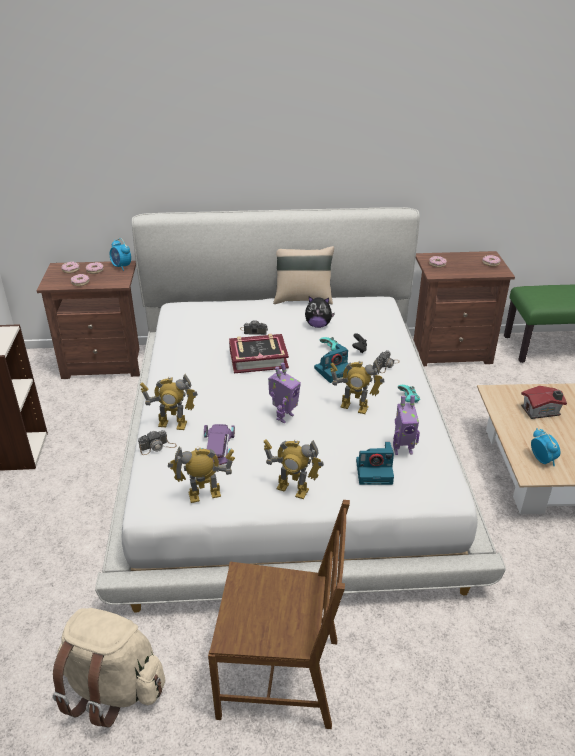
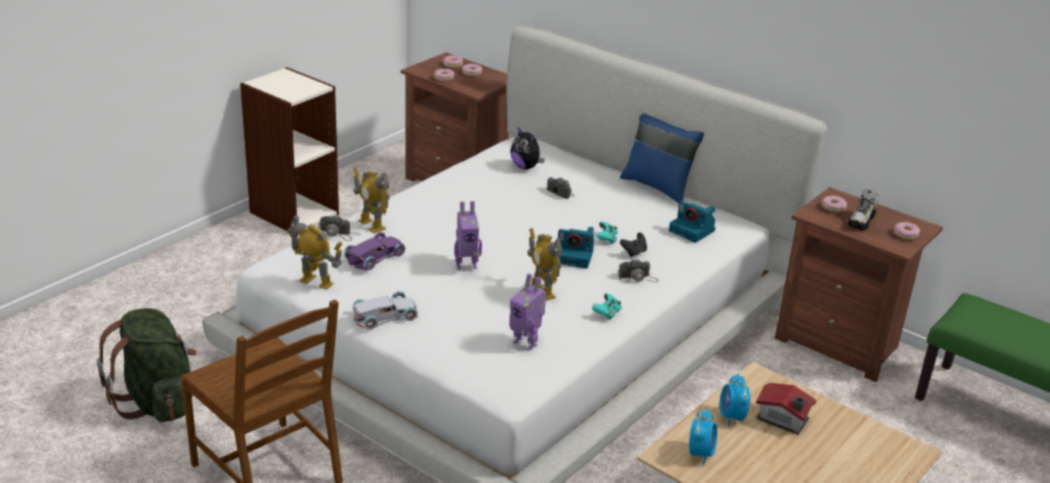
camera: 40 degrees right, 5 degrees down
beige backpack [53,608,165,727] -> green backpack [97,308,197,422]
alarm clock [110,238,131,271] -> alarm clock moved to [719,374,750,426]
book [229,334,289,373] -> none
toy robot [264,439,324,499] -> white toy car [352,291,418,330]
beige pillow [273,246,334,304] -> blue pillow [620,113,704,203]
plush toy [305,296,335,328] -> plush toy moved to [510,127,545,169]
camera [356,442,394,485] -> camera moved to [669,201,715,243]
none -> shoe [848,188,879,230]

